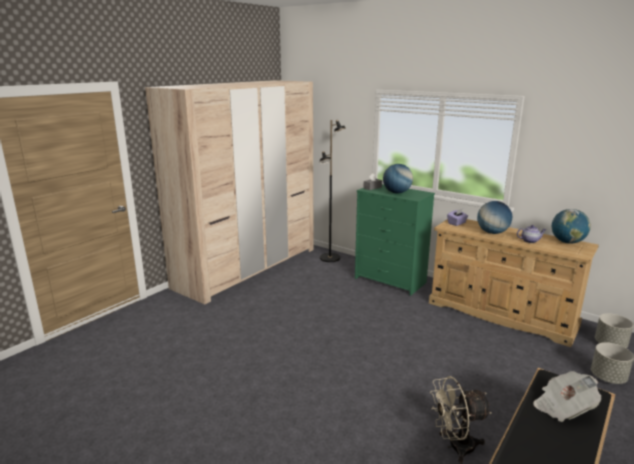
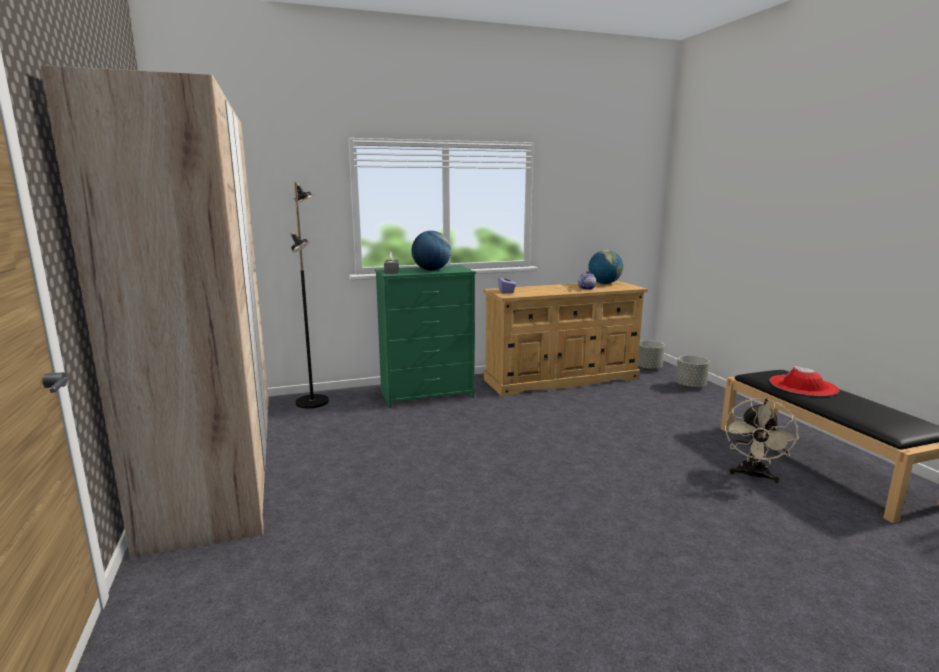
camera: 55 degrees left, 5 degrees down
globe [477,201,512,234] -> none
newspaper [533,371,601,422] -> red hat [769,366,839,396]

